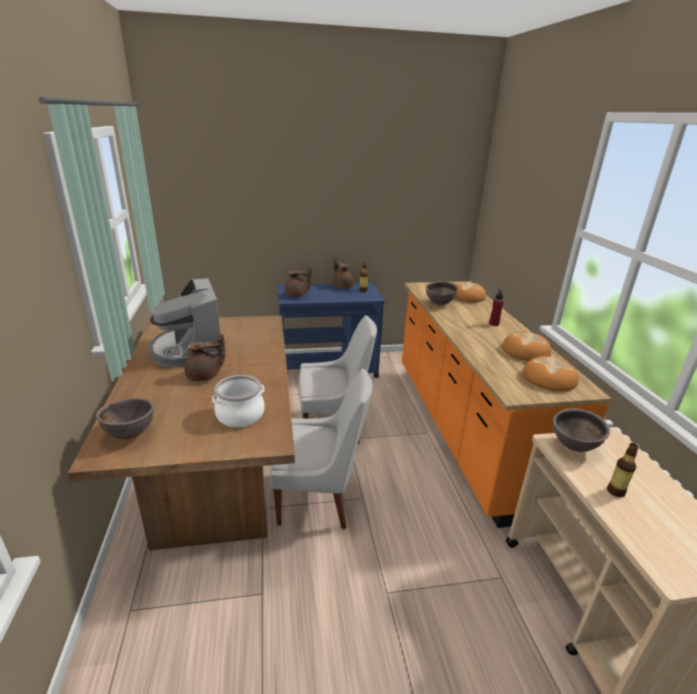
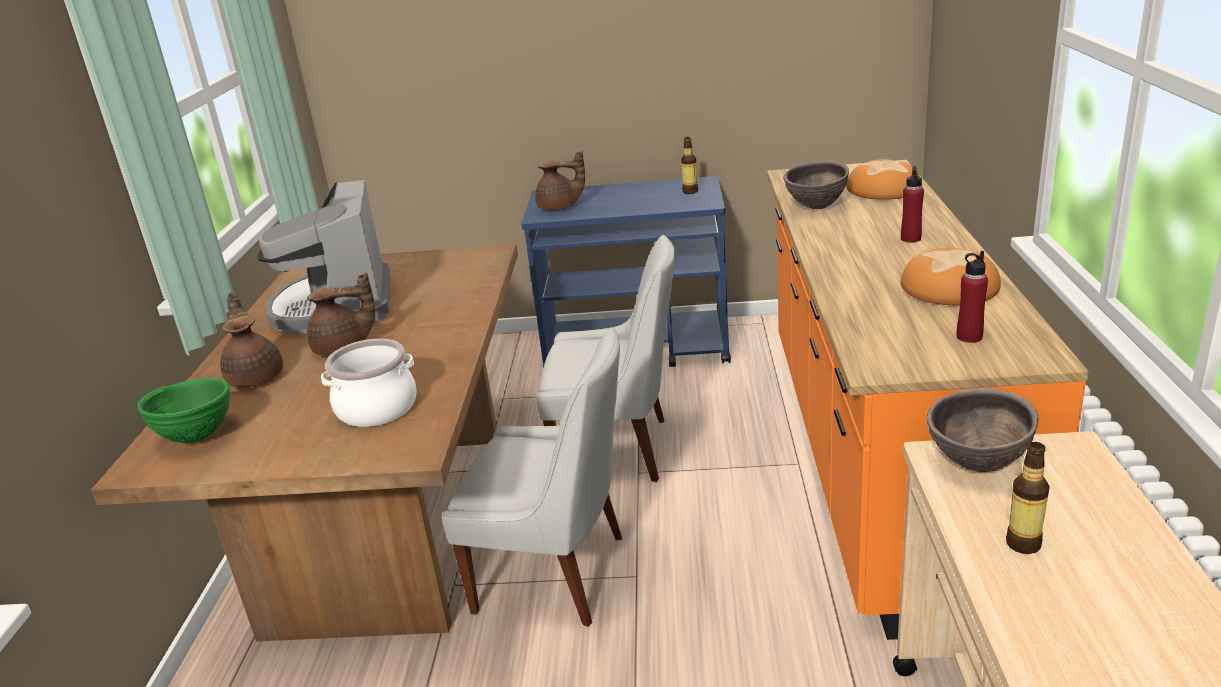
camera: 15 degrees right, 0 degrees up
brown bowl [96,398,154,439] -> green bowl [137,378,230,444]
brown teapot [333,256,354,289] -> brown teapot moved to [220,292,283,388]
bread [523,356,579,391] -> red bottle [957,251,988,343]

